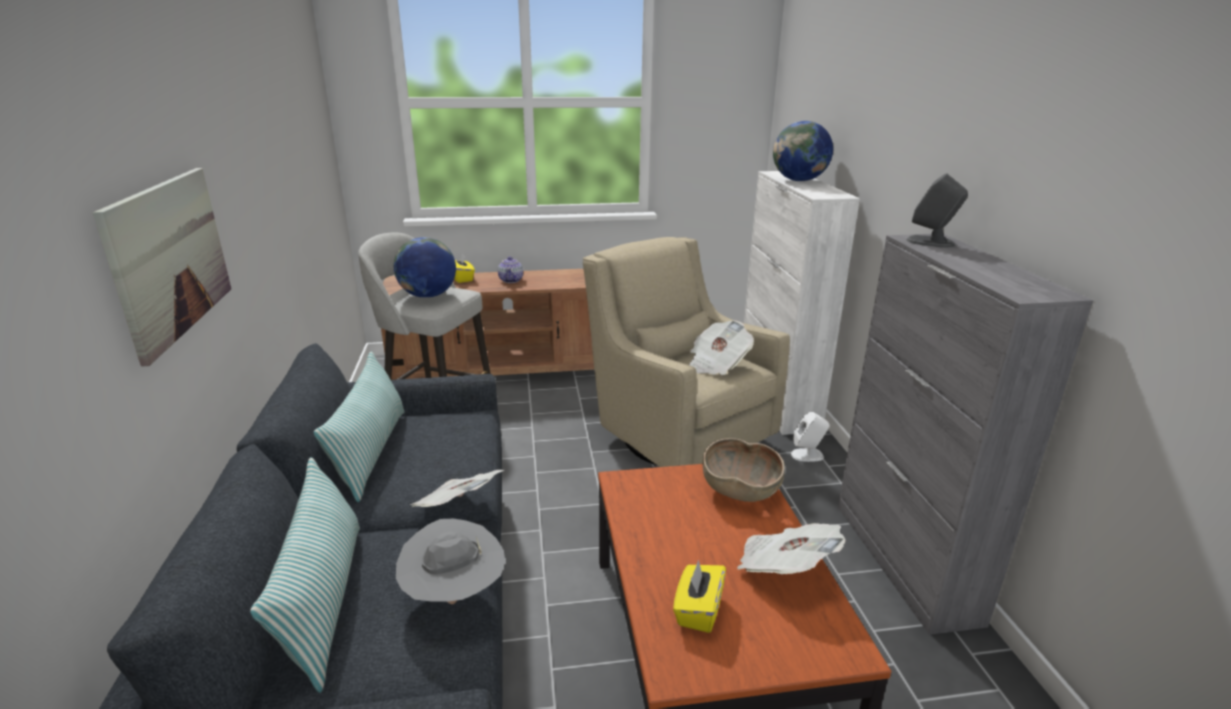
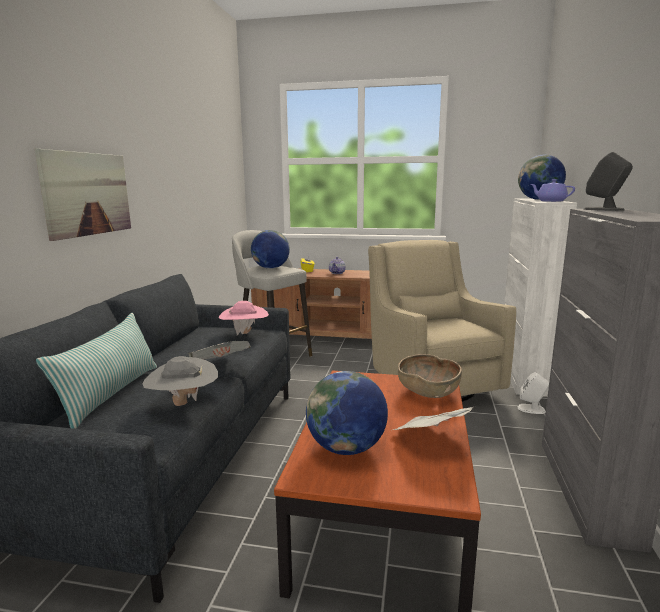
camera: 20 degrees right, 10 degrees down
pillow [314,351,405,502] -> none
yellow tissue box [673,560,726,633] -> globe [306,371,388,455]
newspaper [689,320,754,375] -> none
none -> pink hat [219,301,269,335]
none -> purple teapot [531,179,575,202]

